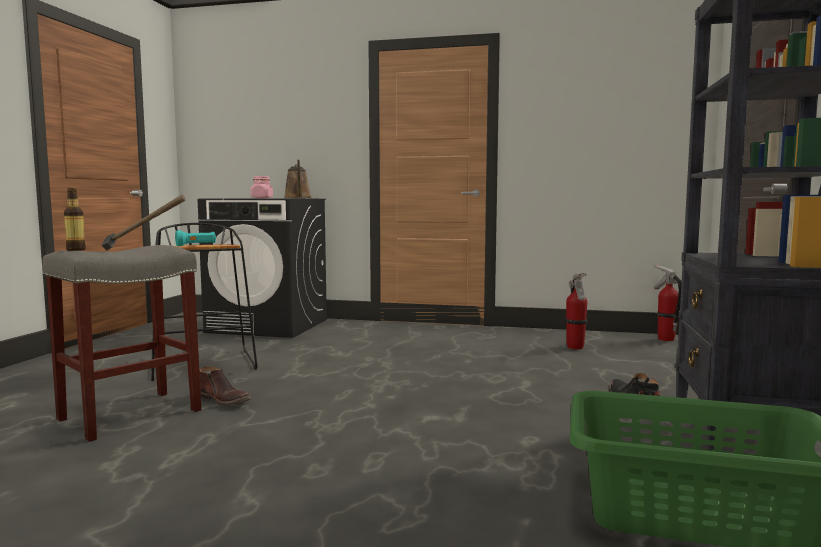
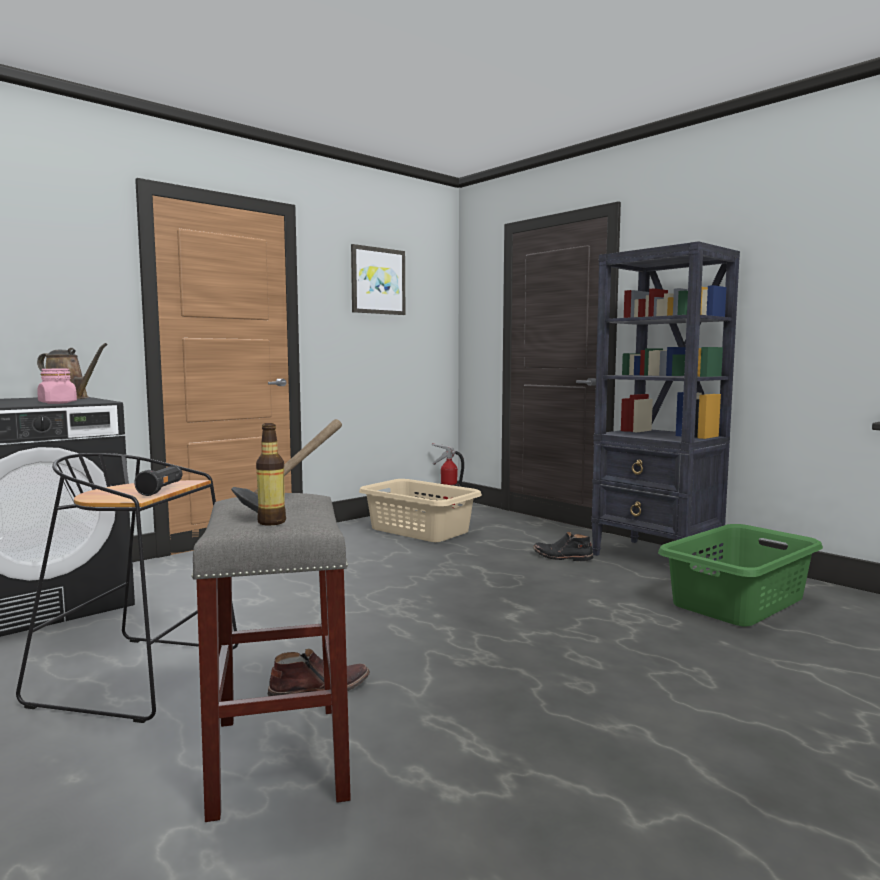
camera: 55 degrees left, 0 degrees up
turquoise flashlight [175,230,216,246] -> black flashlight [134,465,182,496]
fire extinguisher [565,273,587,349] -> beige laundry basket [359,479,482,542]
none -> picture [351,244,405,315]

